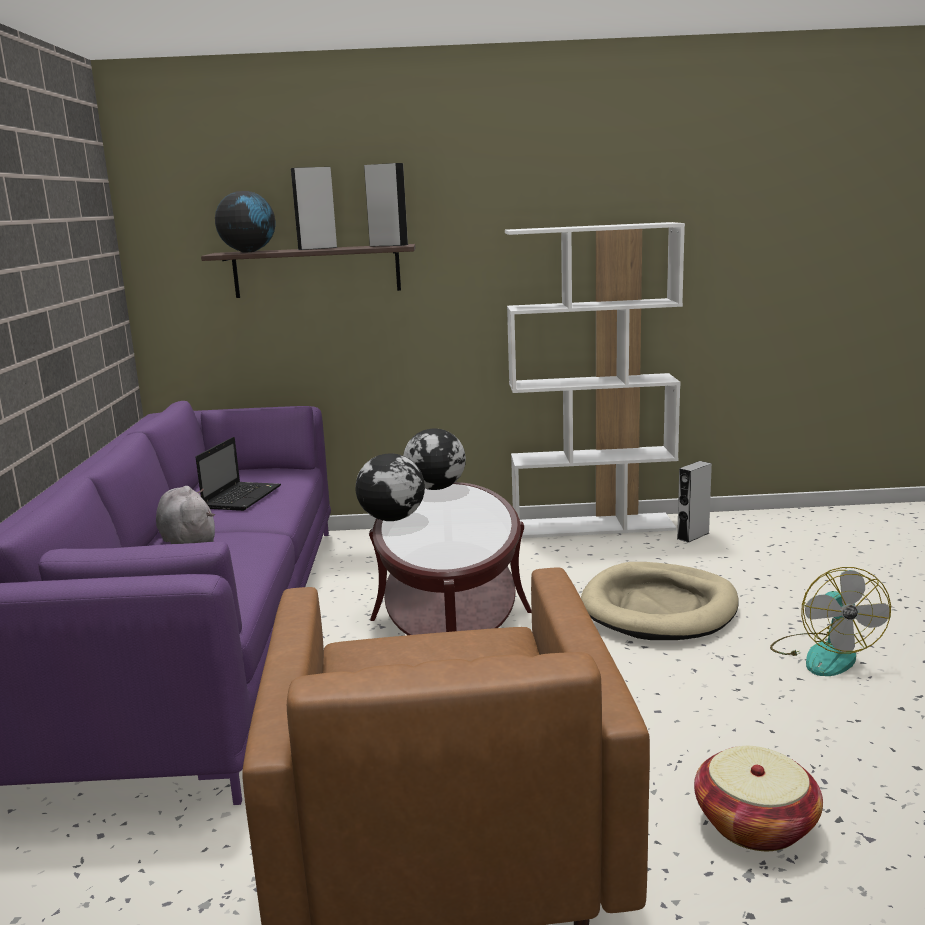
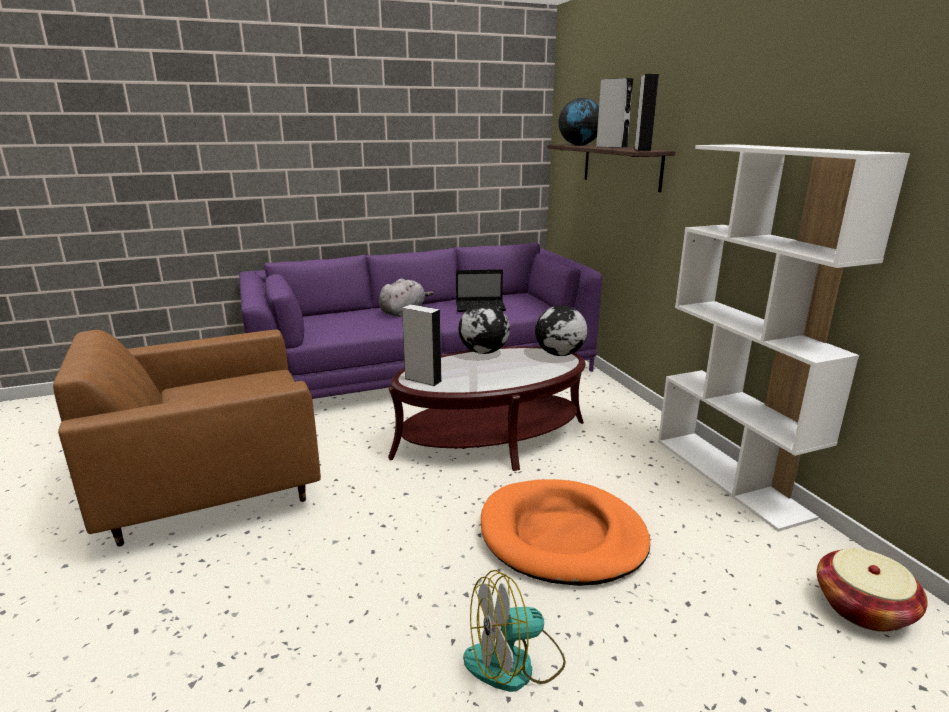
camera: 70 degrees right, 5 degrees up
beige dog bed [581,562,738,640] -> orange dog bed [481,479,650,586]
grey speaker [677,461,712,543] -> grey speaker moved to [402,304,442,386]
basket [694,746,823,851] -> basket moved to [817,548,928,632]

